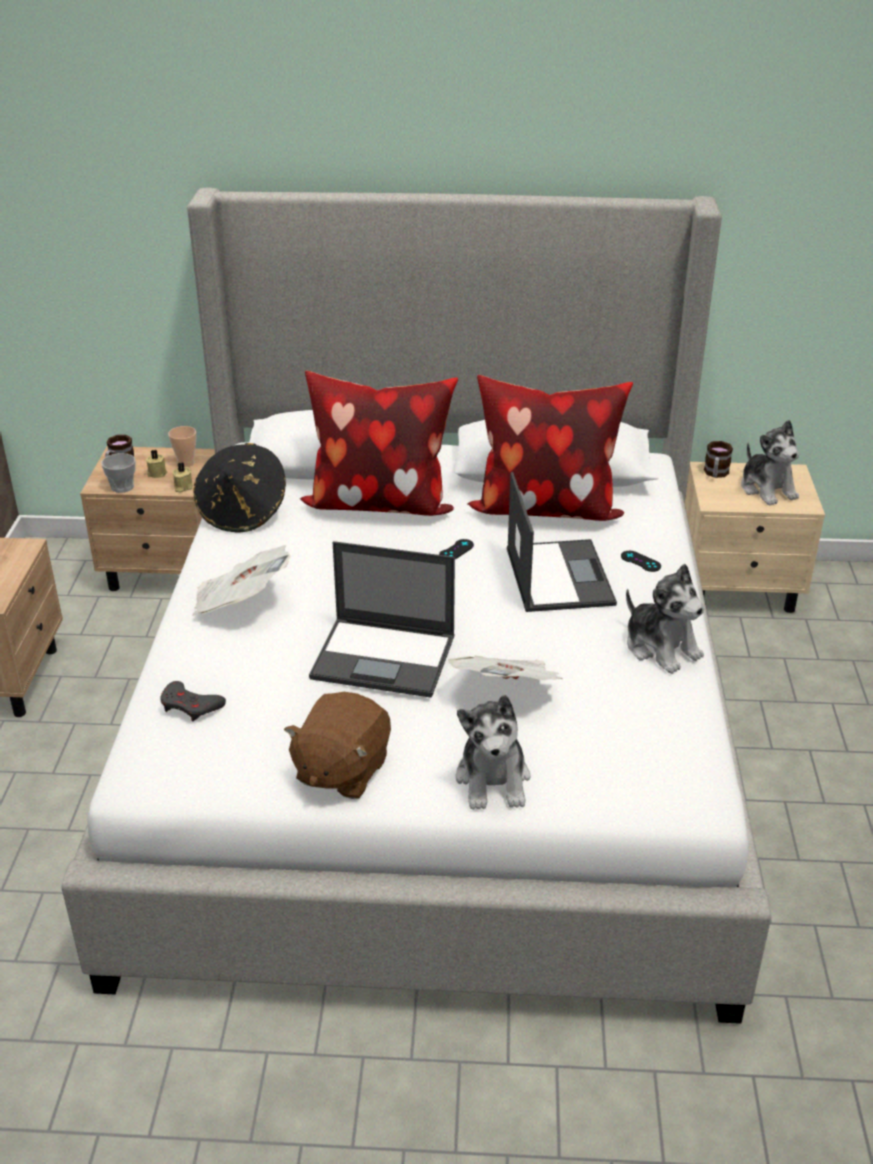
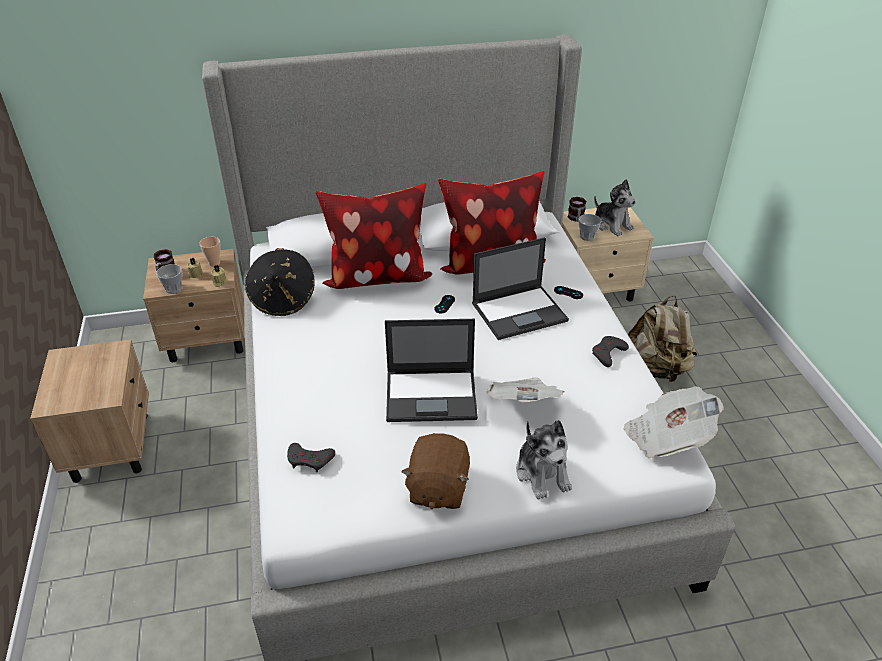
camera: 15 degrees left, 5 degrees up
newspaper [193,545,290,616] -> newspaper moved to [624,386,724,459]
laptop [507,472,617,612] -> laptop turned 90 degrees clockwise [472,237,569,340]
plush toy [626,564,704,674] -> grey game controller [592,336,629,367]
none -> cup [578,214,602,241]
none -> beige backpack [628,296,697,382]

